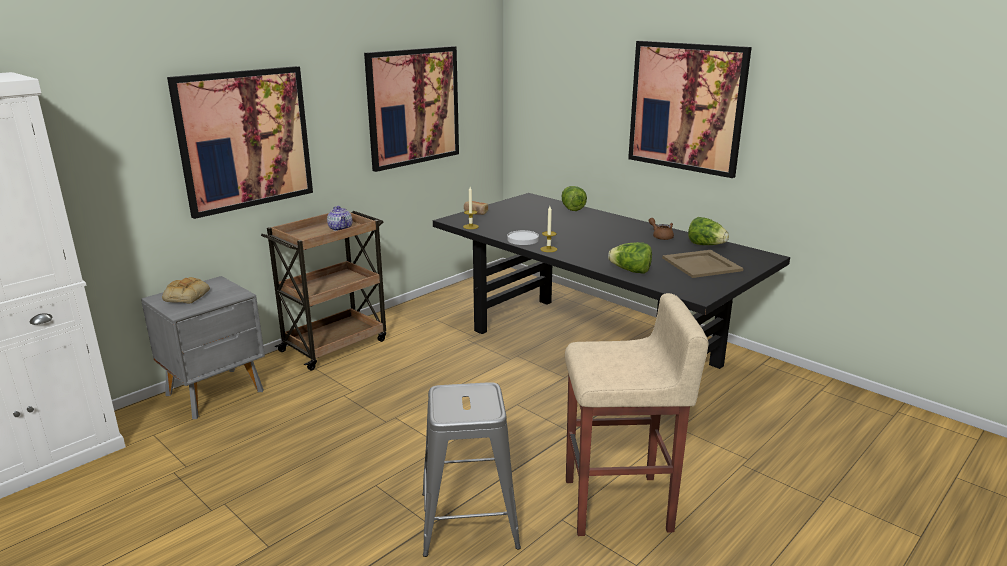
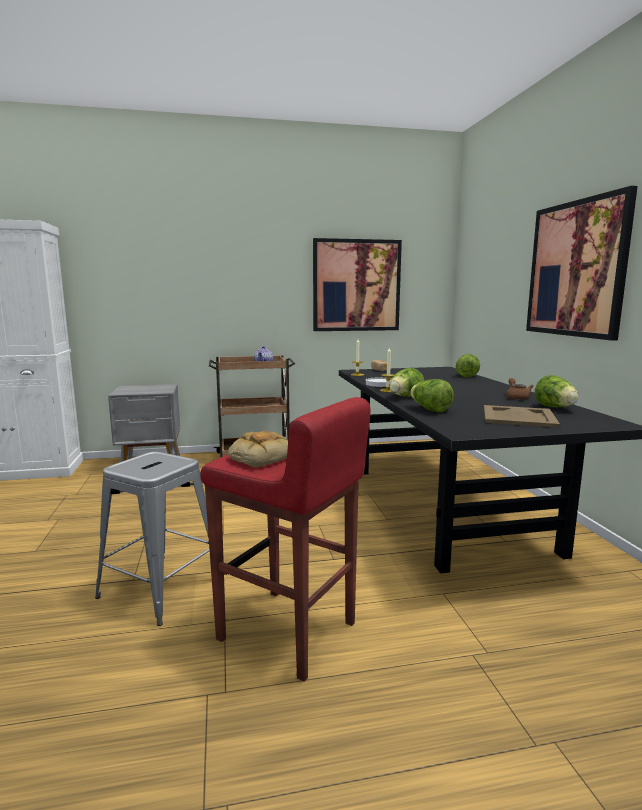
camera: 35 degrees right, 10 degrees down
bread [162,277,210,303] -> bread moved to [228,431,288,468]
picture [167,66,313,219] -> none
beige stool [565,293,708,536] -> red stool [200,397,371,682]
none -> lettuce [389,368,424,397]

